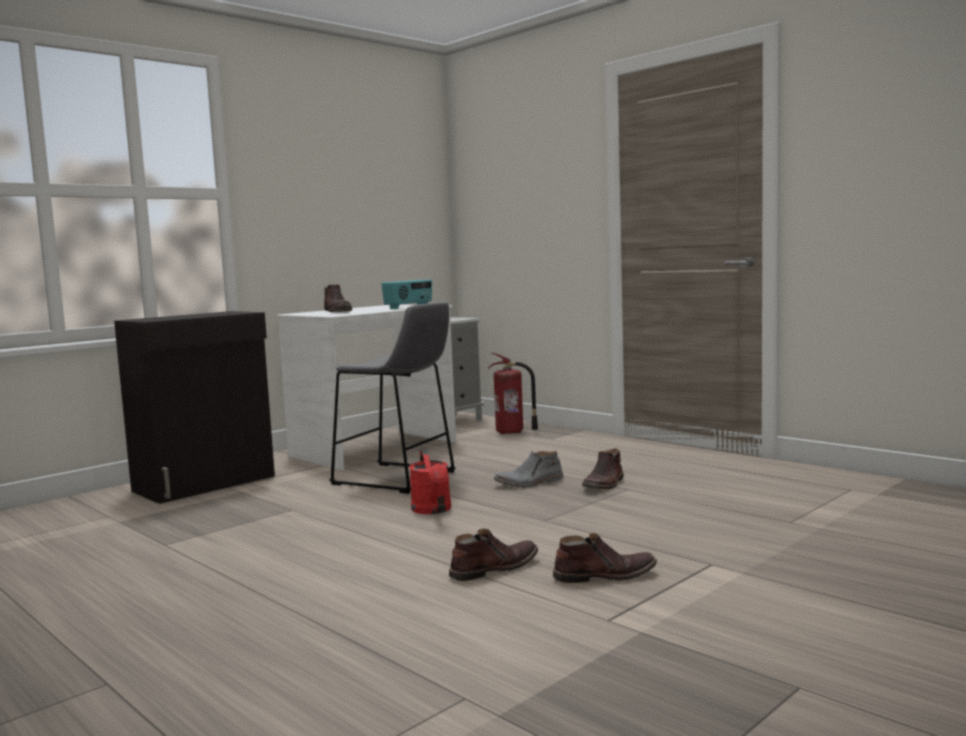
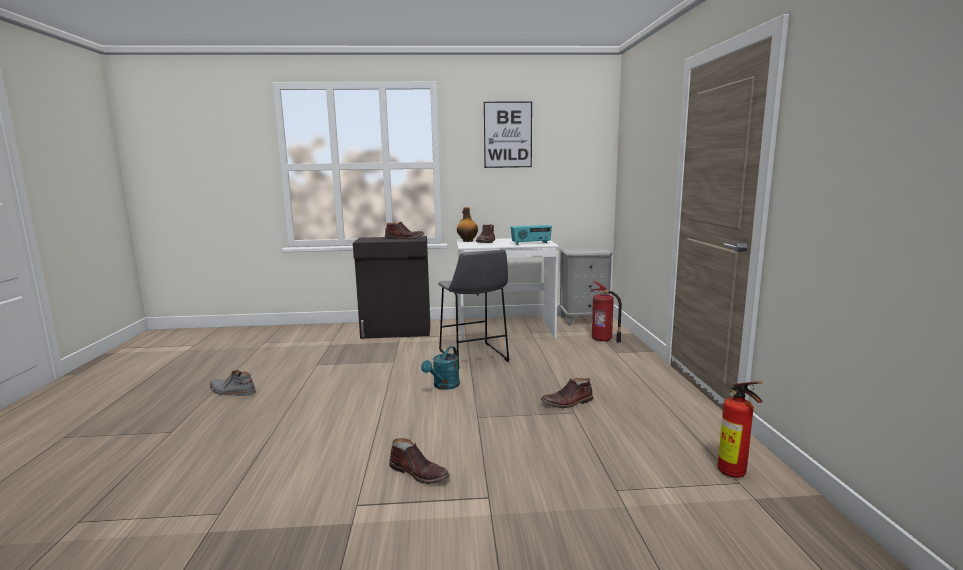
camera: 40 degrees right, 5 degrees up
red watering can [409,449,451,514] -> turquoise watering can [421,346,460,390]
brown boot [449,529,538,581] -> brown boot moved to [385,222,424,239]
grey boot [494,451,563,488] -> grey boot moved to [210,370,256,396]
none -> bottle [457,207,478,242]
none -> picture [484,101,532,168]
none -> fire extinguisher [718,381,763,478]

